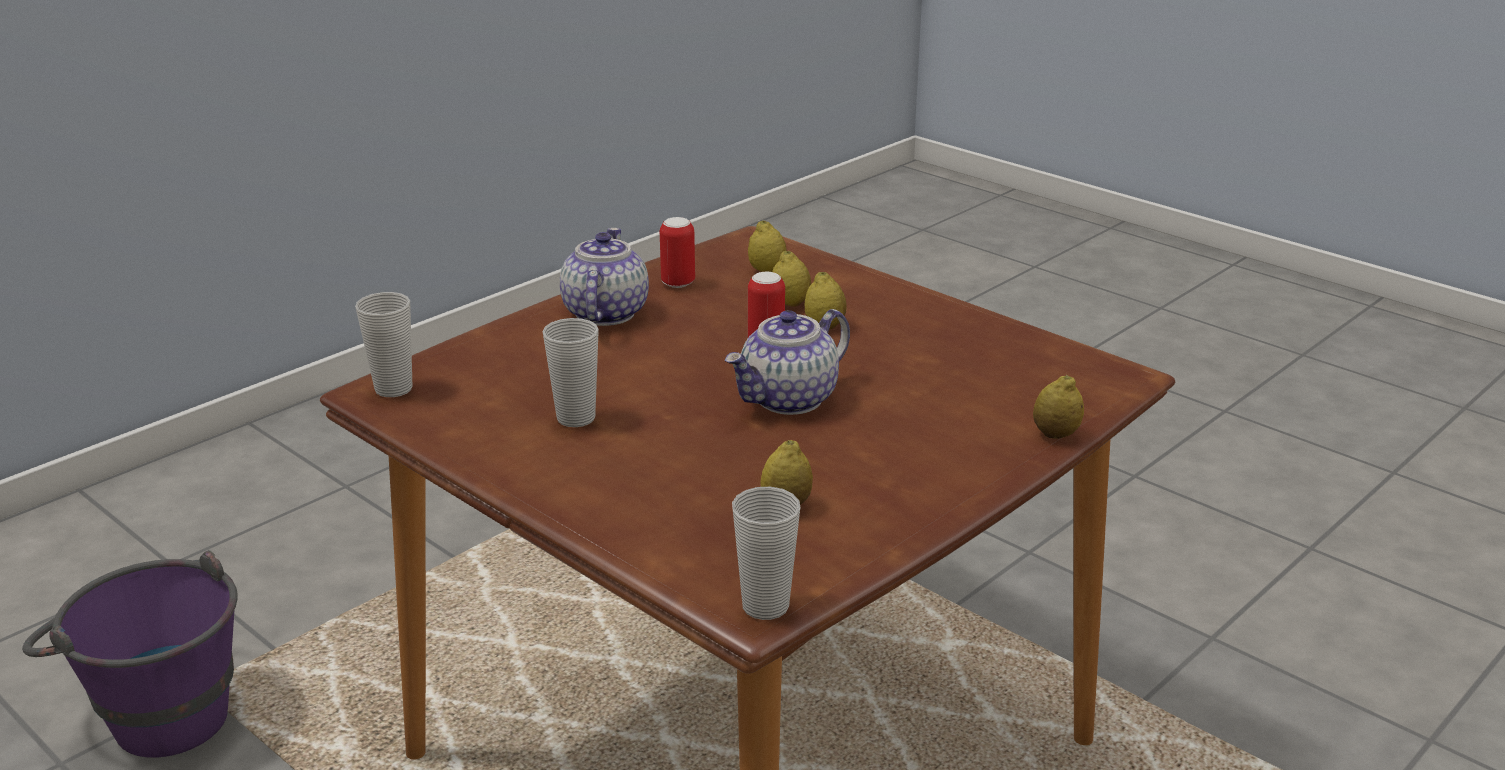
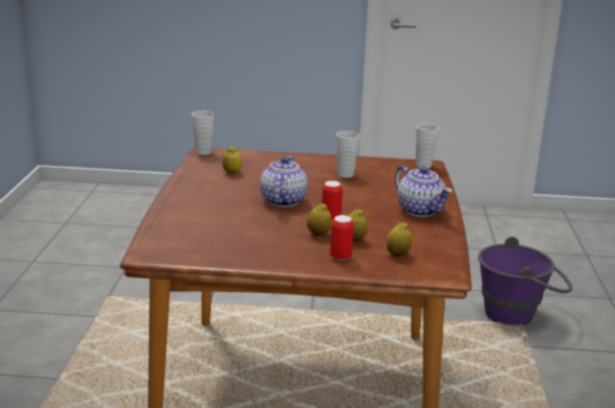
camera: 140 degrees right, 5 degrees down
can [660,217,695,288] -> can moved to [330,215,354,261]
lemon [1033,375,1084,439] -> none

